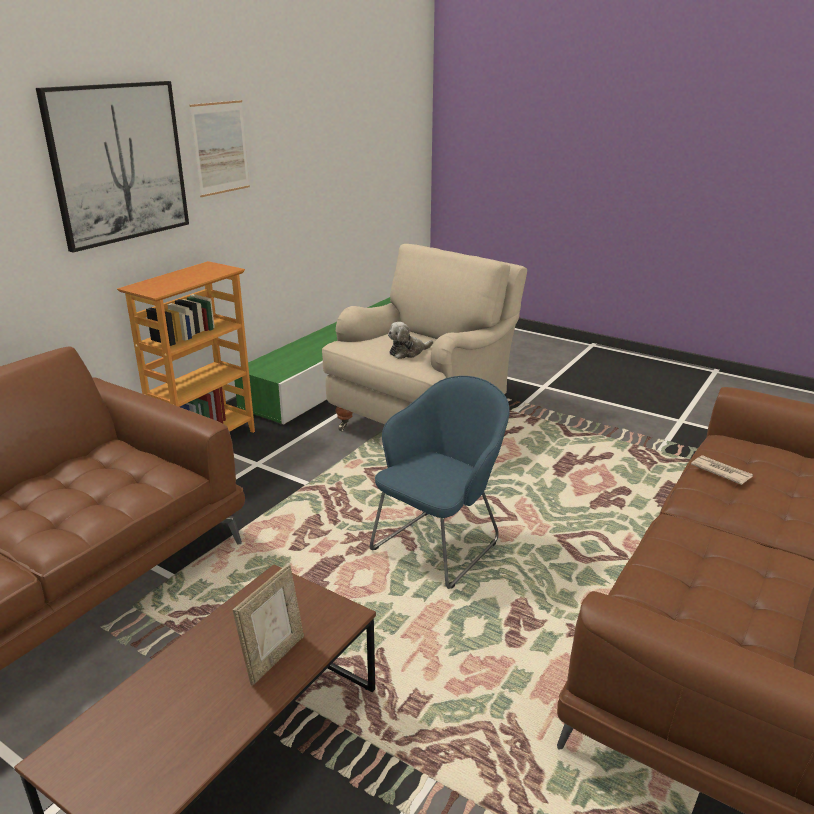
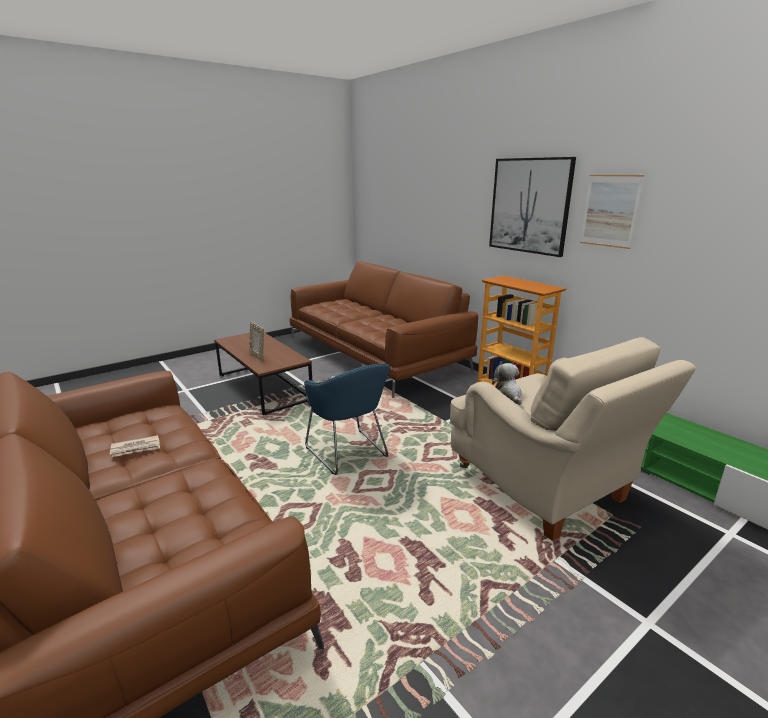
camera: 110 degrees right, 5 degrees down
newspaper [691,455,753,485] -> newspaper moved to [110,435,160,457]

